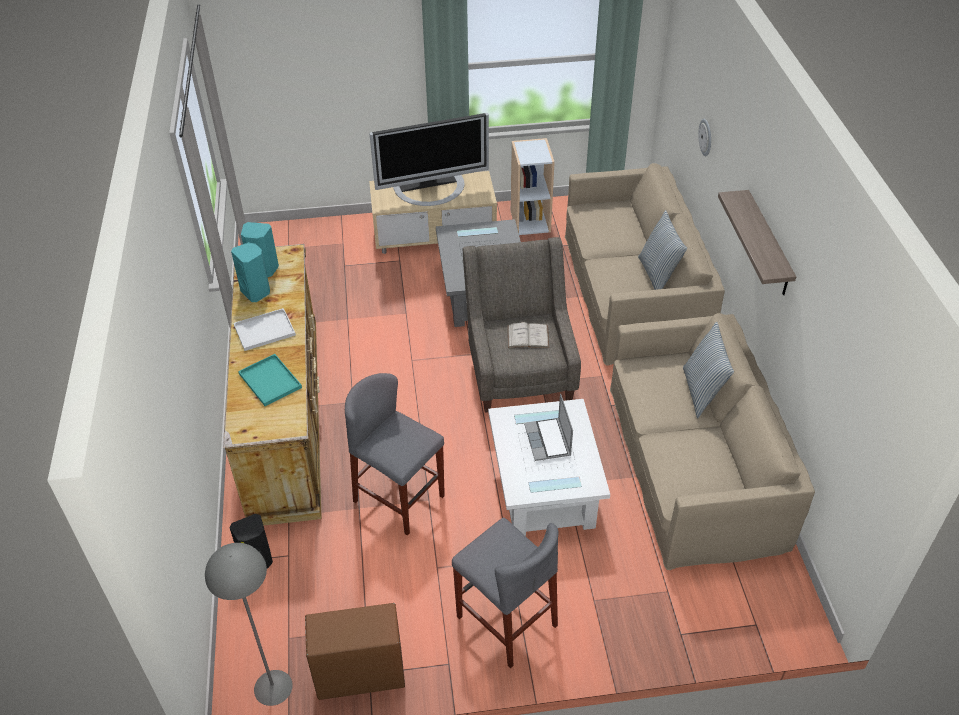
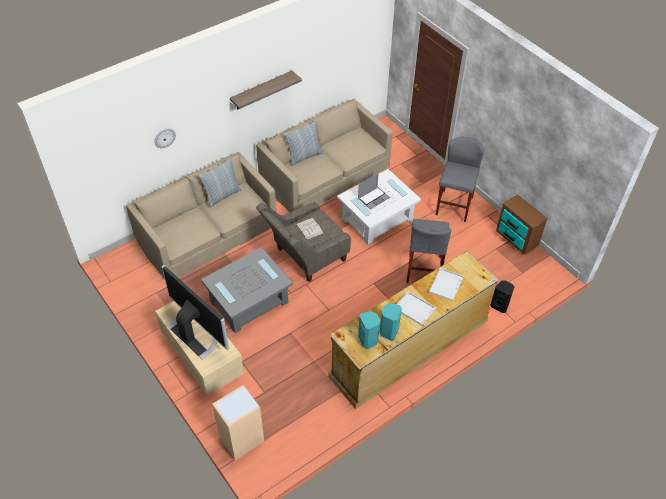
camera: 120 degrees left, 5 degrees up
grey floor lamp [205,543,293,706] -> none
turquoise tray [238,354,302,406] -> white tray [429,268,464,301]
bookcase [511,138,555,235] -> bookcase moved to [212,385,264,460]

